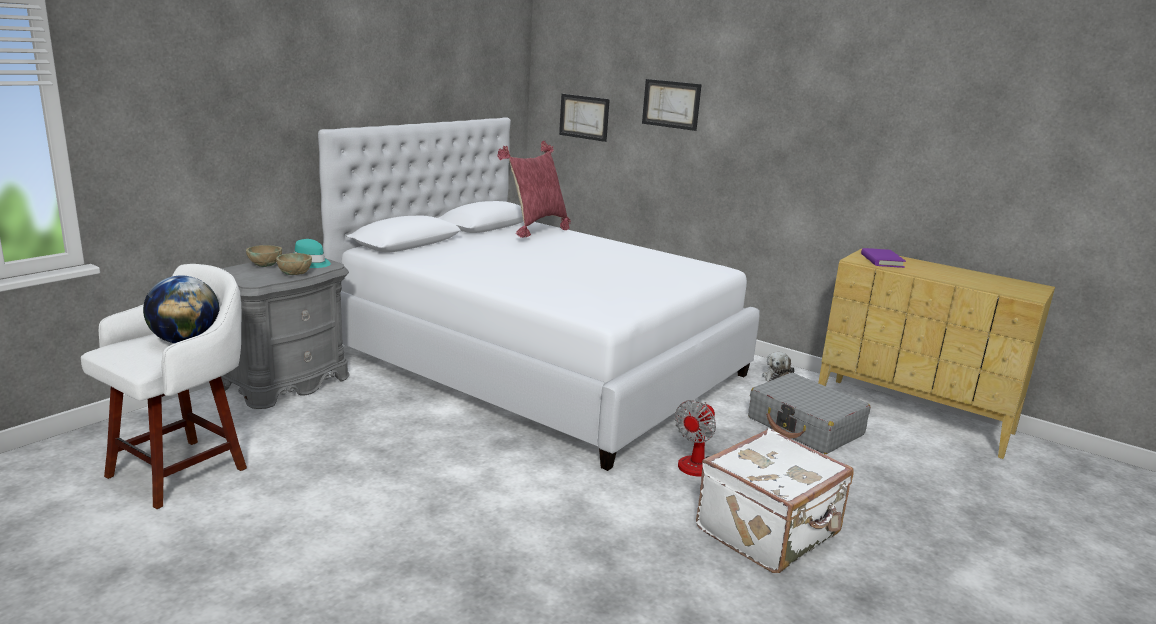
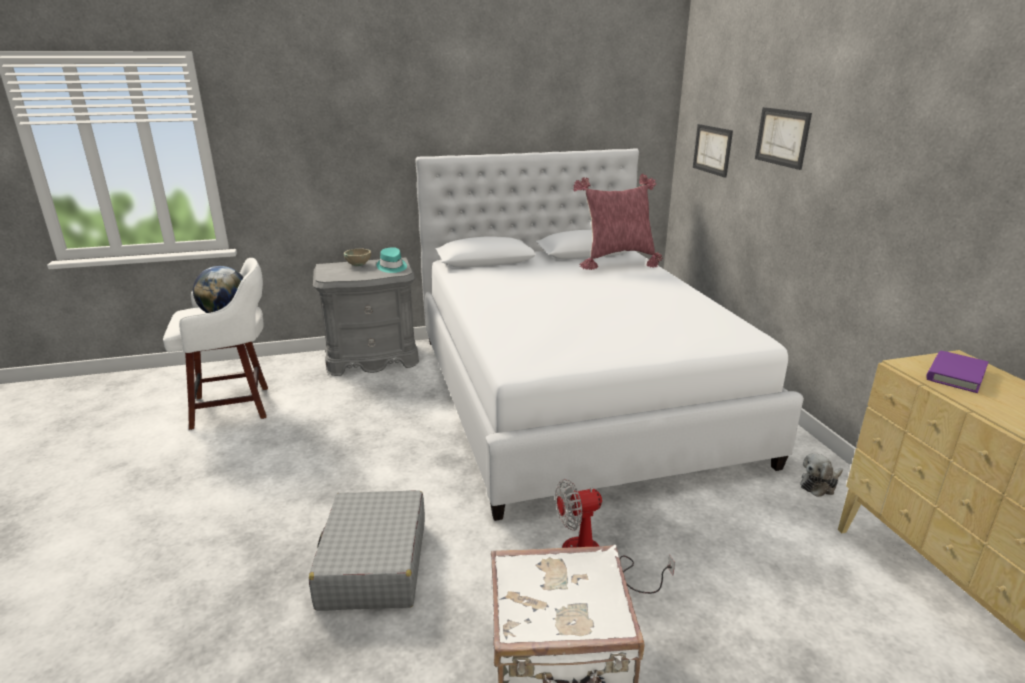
camera: 40 degrees right, 5 degrees up
beige bowl [276,253,312,275] -> none
grey suitcase [748,373,870,454] -> grey suitcase moved to [309,490,425,611]

